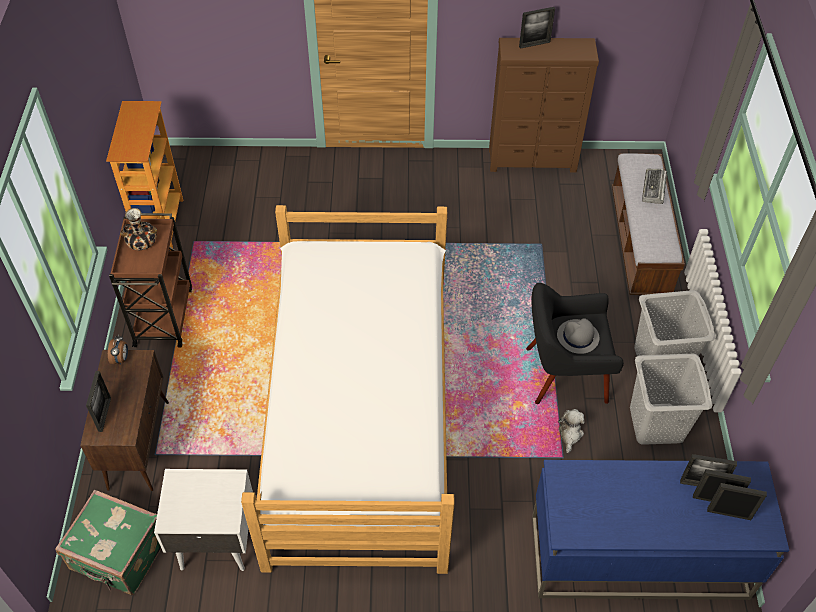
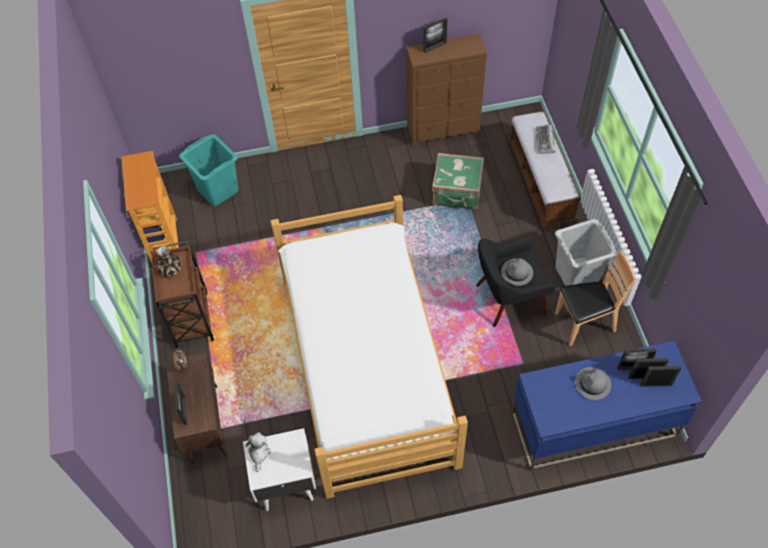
camera: 10 degrees left, 5 degrees up
green suitcase [55,490,161,595] -> green suitcase moved to [432,153,484,210]
plush toy [558,409,585,453] -> plush toy moved to [245,432,271,472]
grey laundry basket [630,354,713,445] -> brown chair [555,251,635,346]
none -> turquoise laundry basket [179,134,239,206]
none -> grey hat [575,367,611,400]

